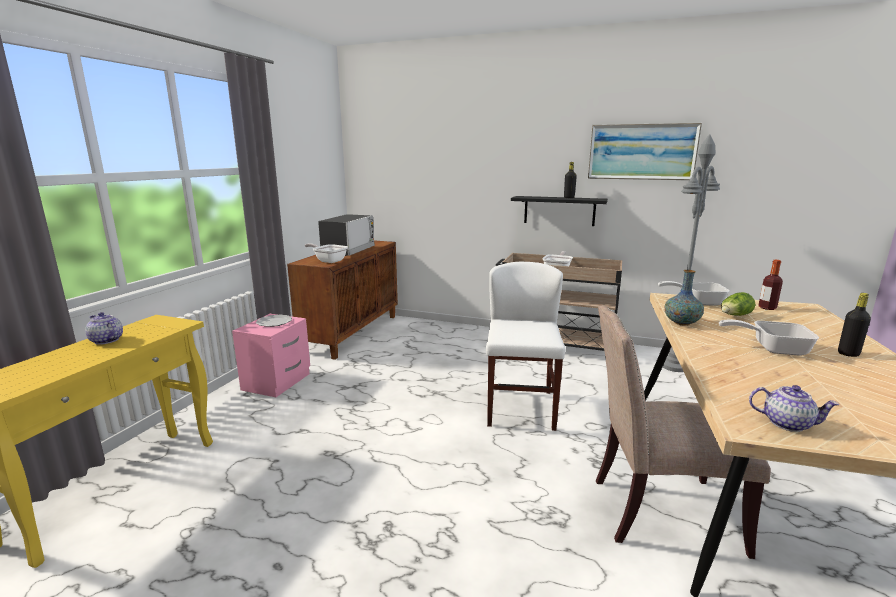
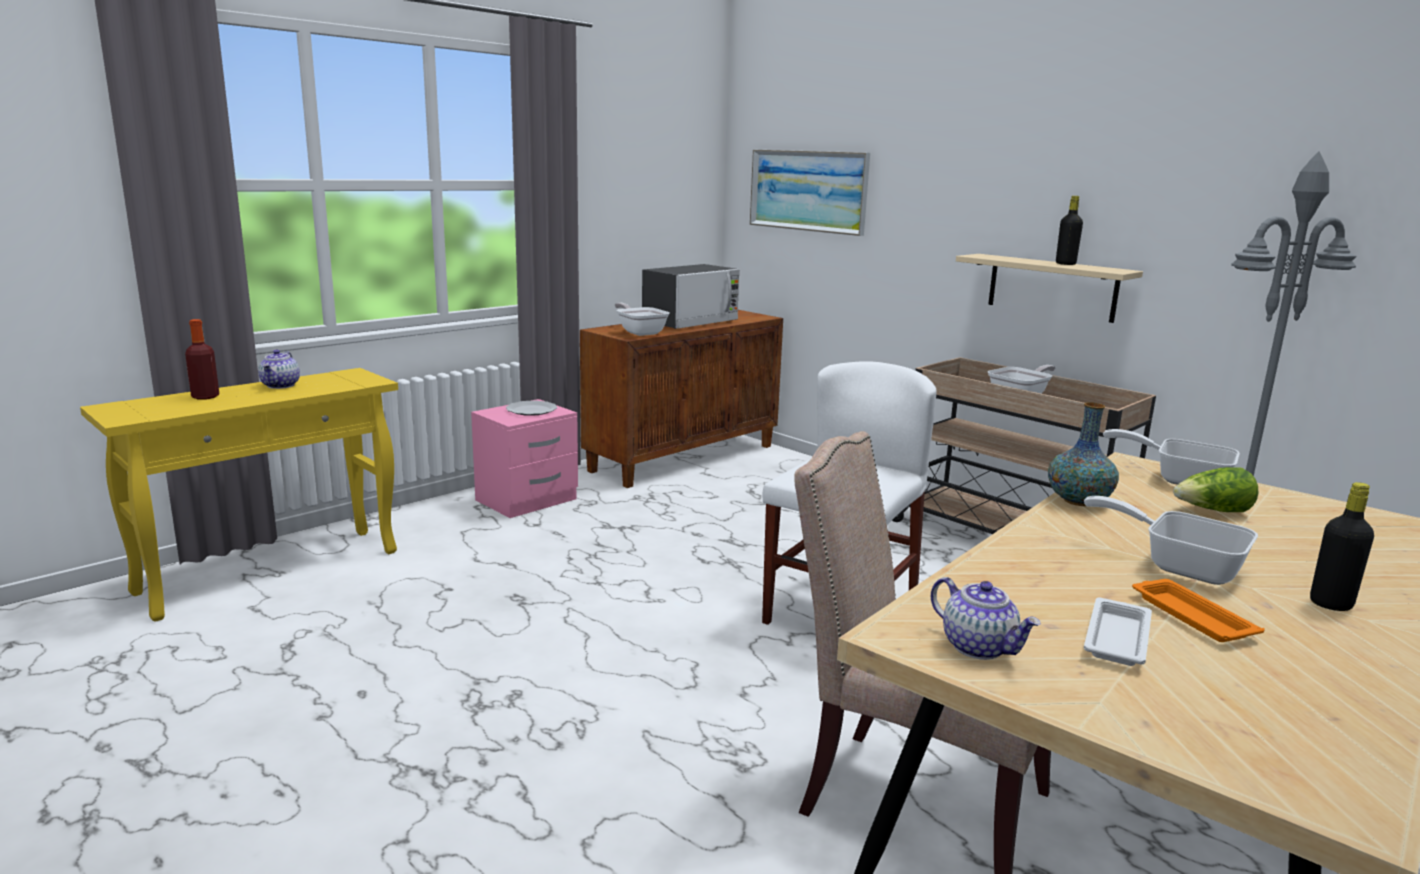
camera: 25 degrees right, 0 degrees up
teapot [85,312,123,345] -> teapot turned 150 degrees counterclockwise [258,350,300,389]
black shelf [511,196,608,226] -> beige shelf [956,254,1143,323]
picture [588,123,702,180] -> picture moved to [750,150,870,236]
bottle [758,260,783,310] -> bottle moved to [185,319,219,400]
none -> white tray [1084,598,1152,666]
none -> orange tray [1132,579,1265,642]

